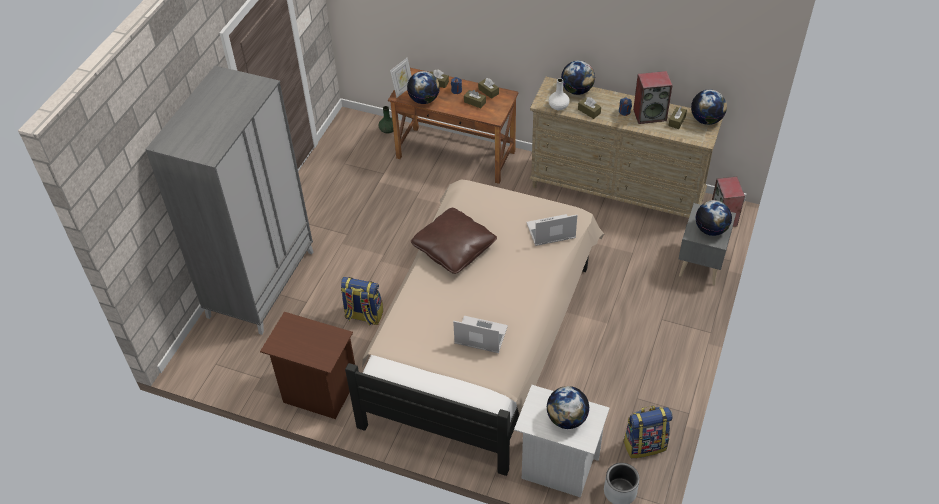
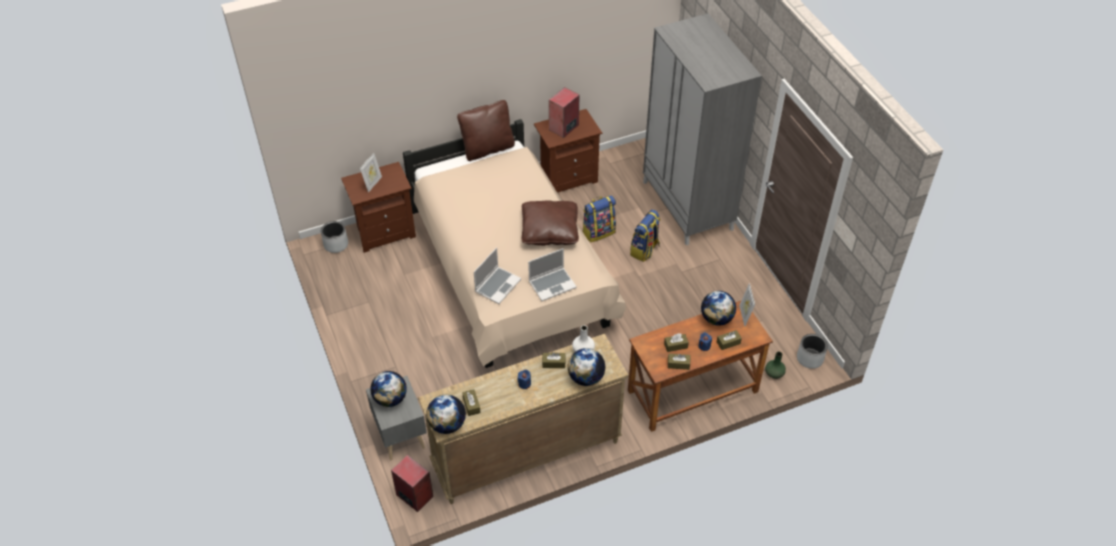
camera: 135 degrees right, 0 degrees up
laptop [453,316,508,353] -> laptop moved to [528,248,577,301]
white nightstand [514,385,610,498] -> brown nightstand [341,162,416,253]
globe [546,386,589,429] -> picture frame [360,153,382,192]
backpack [623,406,673,458] -> backpack moved to [630,210,660,262]
speaker [633,71,672,124] -> speaker moved to [549,87,579,138]
none -> brown pillow [457,100,515,161]
none -> grey planter [797,334,828,369]

